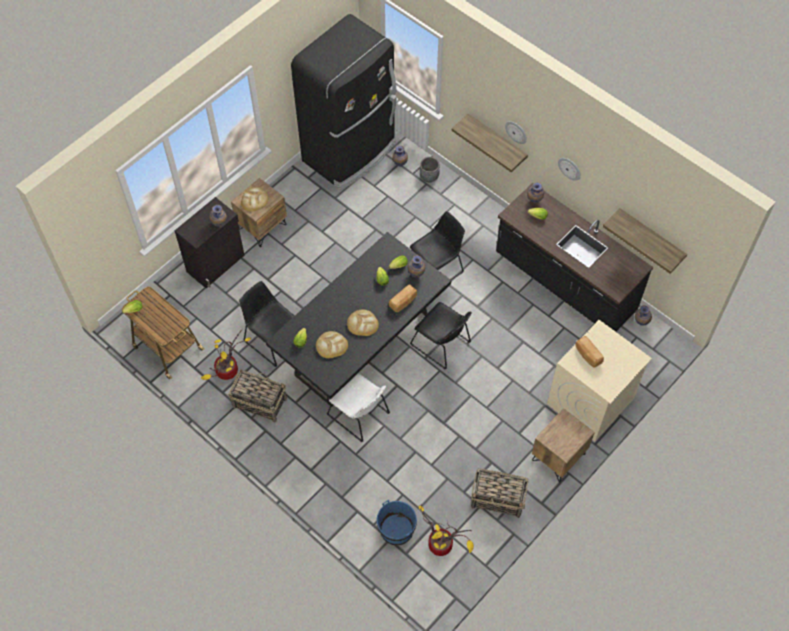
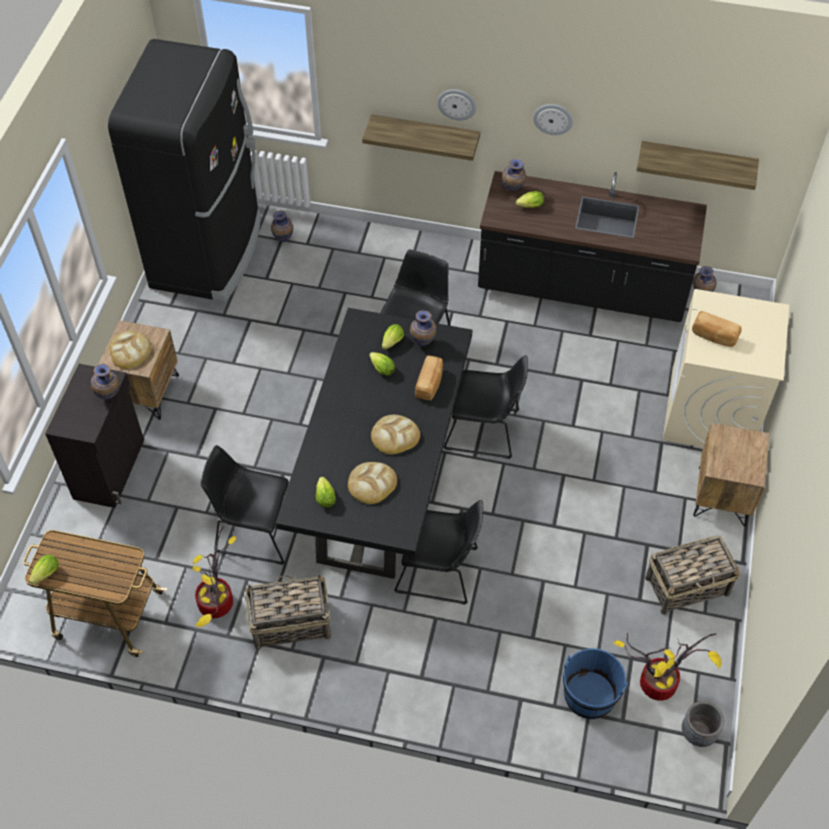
camera: 30 degrees left, 5 degrees down
white chair [327,373,390,442] -> black chair [394,500,483,605]
grey planter [420,157,440,183] -> grey planter moved to [682,701,724,747]

